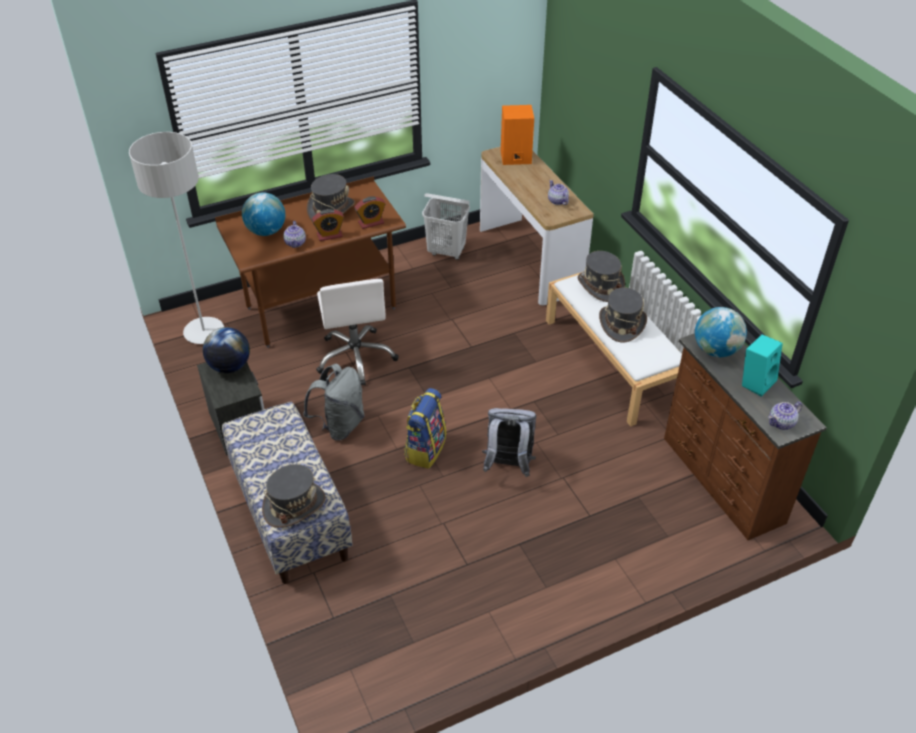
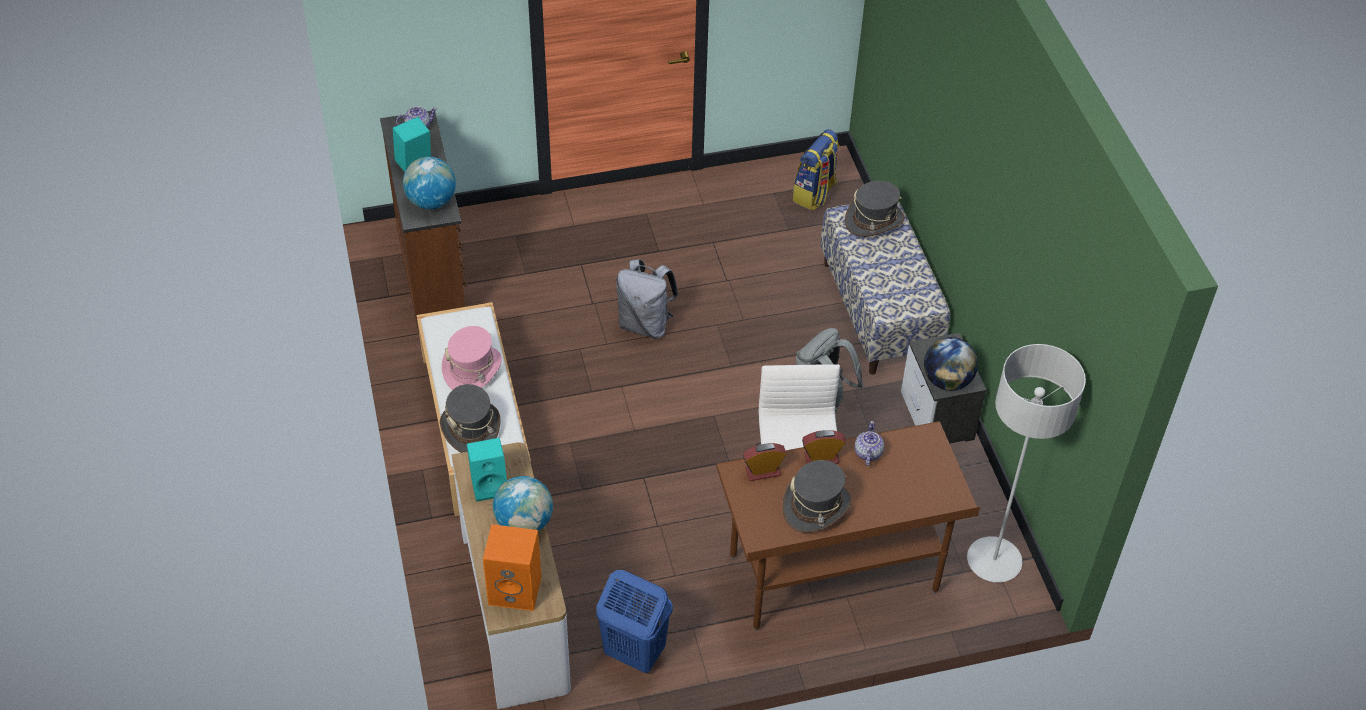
camera: 170 degrees left, 5 degrees up
globe [242,192,285,236] -> globe moved to [493,476,553,532]
backpack [404,388,446,469] -> backpack moved to [792,129,840,211]
white laundry basket [422,193,470,260] -> blue laundry basket [596,570,673,673]
teapot [548,180,569,205] -> turquoise speaker [467,438,507,502]
grey hat [599,287,647,342] -> pink hat [442,326,502,390]

